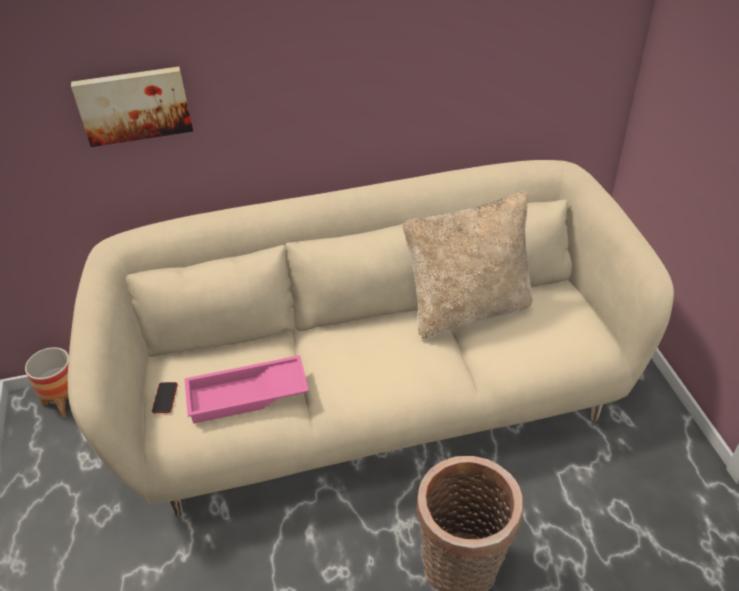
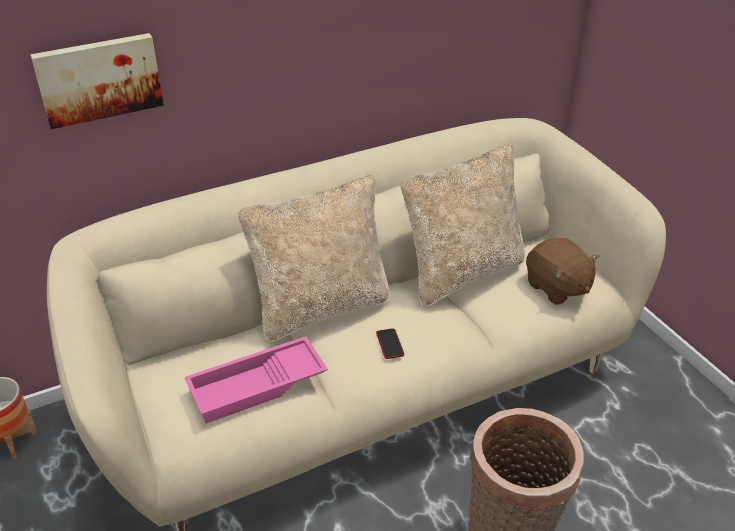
camera: 15 degrees left, 5 degrees down
phone [152,382,178,413] -> phone moved to [376,328,404,359]
none -> beige pillow [238,174,390,342]
none -> brown plush toy [526,238,599,305]

